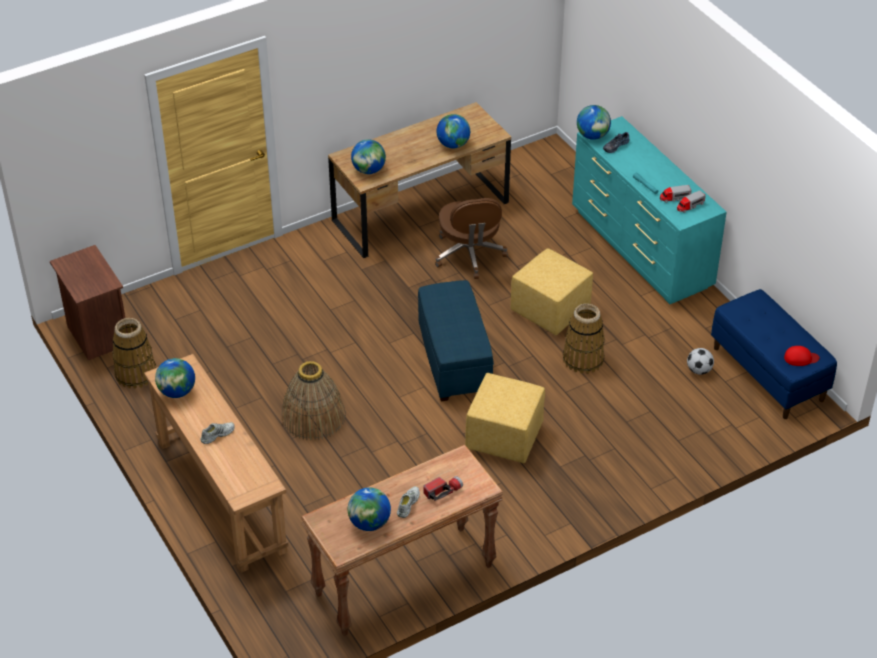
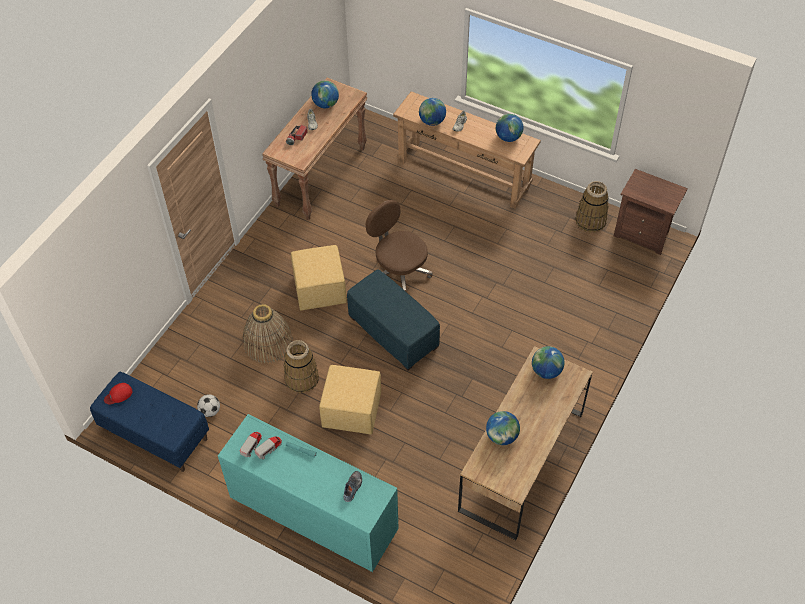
camera: 150 degrees right, 10 degrees up
basket [282,361,346,441] -> basket moved to [243,304,293,364]
brown office chair [435,198,508,279] -> brown office chair moved to [366,200,433,292]
globe [577,105,611,140] -> globe moved to [419,98,446,126]

